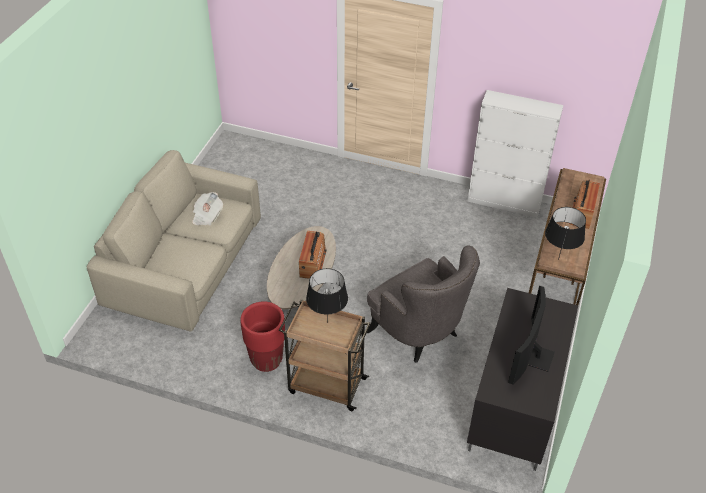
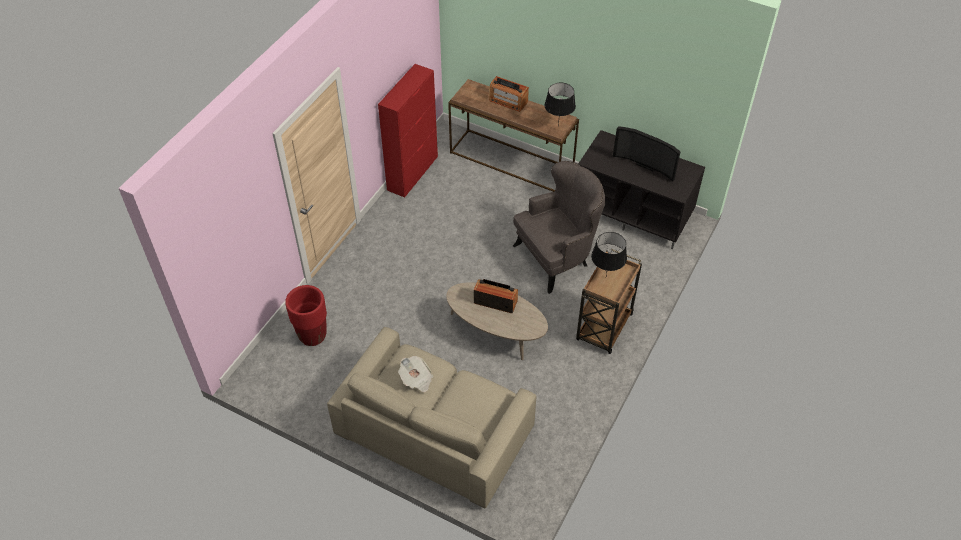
camera: 80 degrees left, 5 degrees up
red planter [240,301,285,372] -> red planter moved to [285,285,327,346]
white cabinet [468,90,563,218] -> red cabinet [378,64,438,197]

